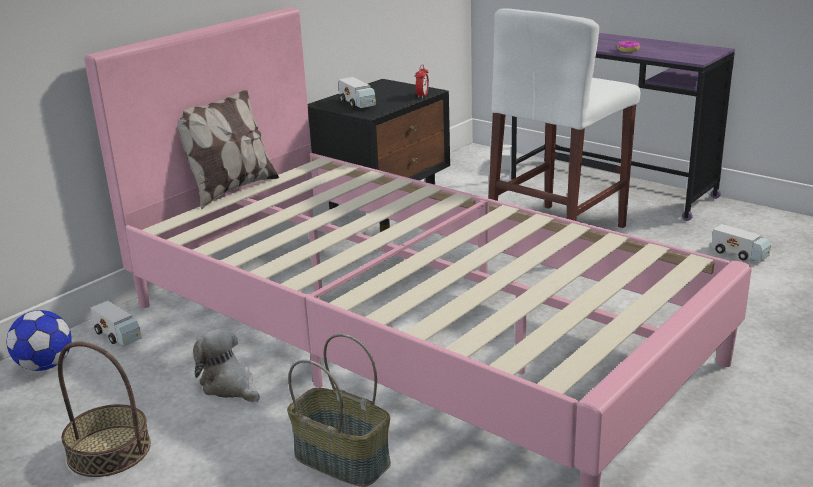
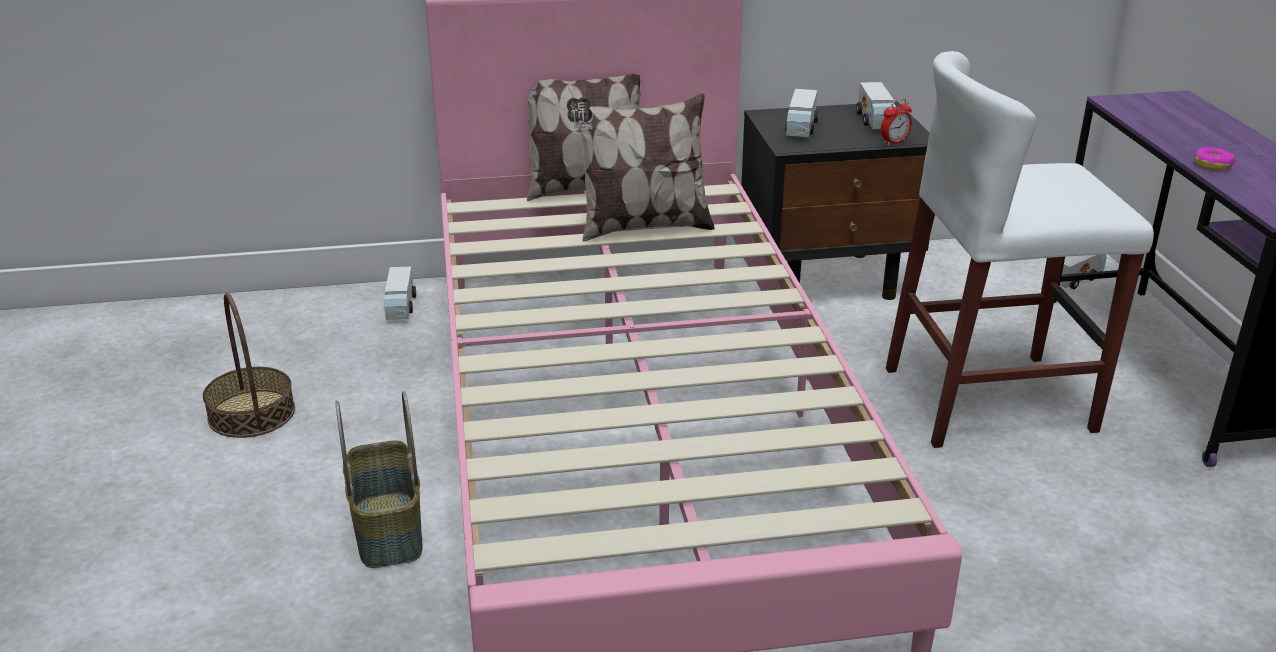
camera: 40 degrees right, 5 degrees up
football [7,310,72,371] -> none
plush toy [193,328,260,402] -> none
toy truck [711,224,771,261] -> toy truck moved to [856,82,896,129]
none -> pillow [567,94,715,242]

